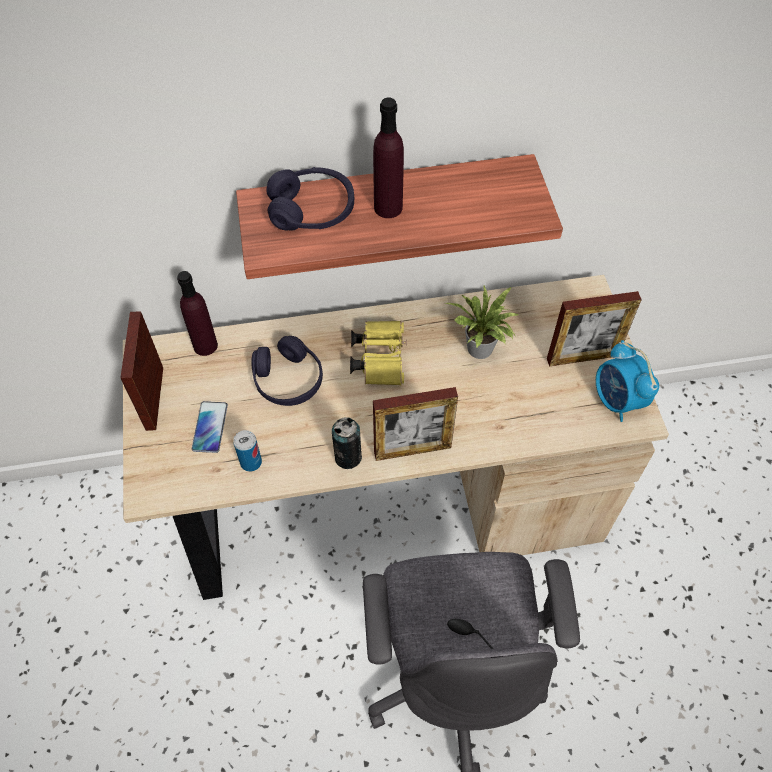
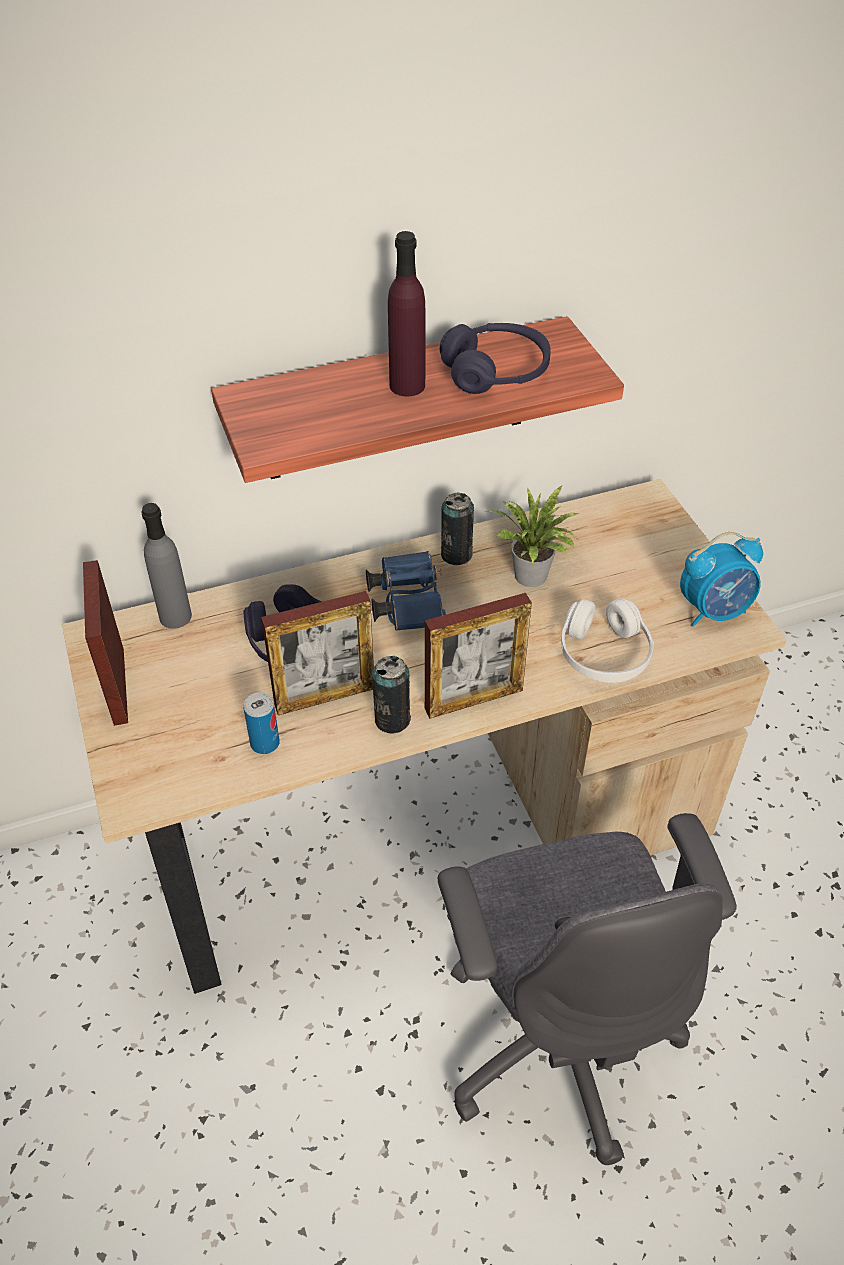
camera: 10 degrees left, 10 degrees down
purple bottle [177,271,218,356] -> grey bottle [142,503,192,629]
phone [192,401,228,453] -> none
purple headphones [266,167,354,231] -> purple headphones moved to [440,323,551,394]
yellow binoculars [350,321,407,385] -> blue binoculars [366,551,446,631]
picture frame [547,291,642,366] -> picture frame moved to [261,591,374,715]
alarm clock [596,340,659,422] -> alarm clock turned 75 degrees counterclockwise [680,532,763,627]
none -> can [441,493,474,565]
none -> white headphones [561,598,654,683]

